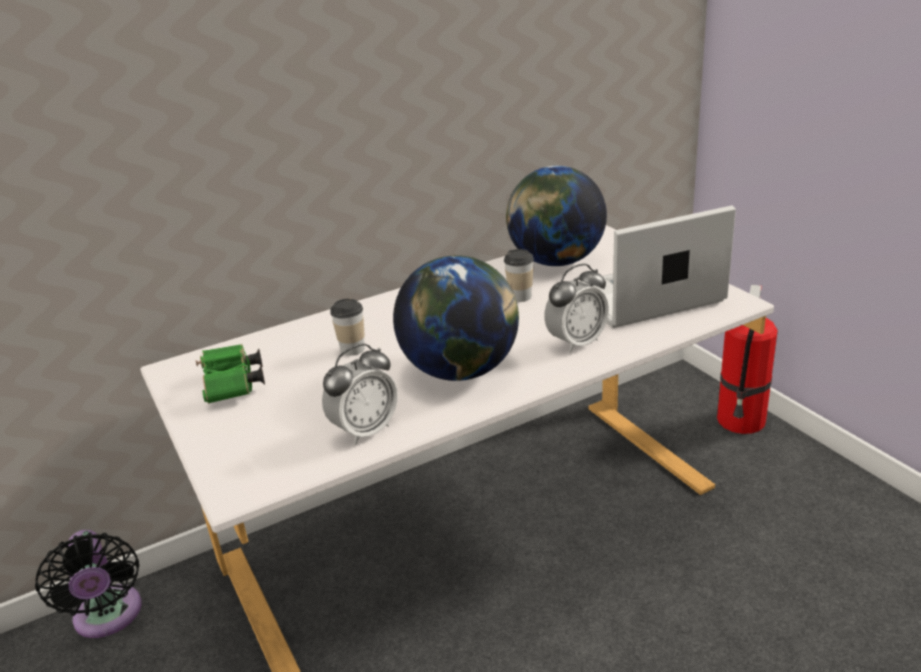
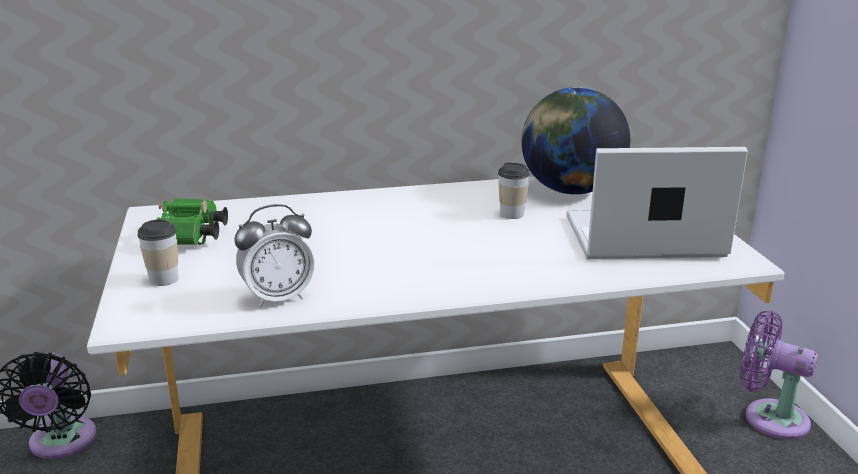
camera: 15 degrees right, 5 degrees down
cup [330,299,365,356] -> cup moved to [137,220,178,286]
globe [393,255,519,381] -> none
alarm clock [544,264,609,353] -> none
fire extinguisher [717,285,778,434] -> purple fan [740,311,818,440]

